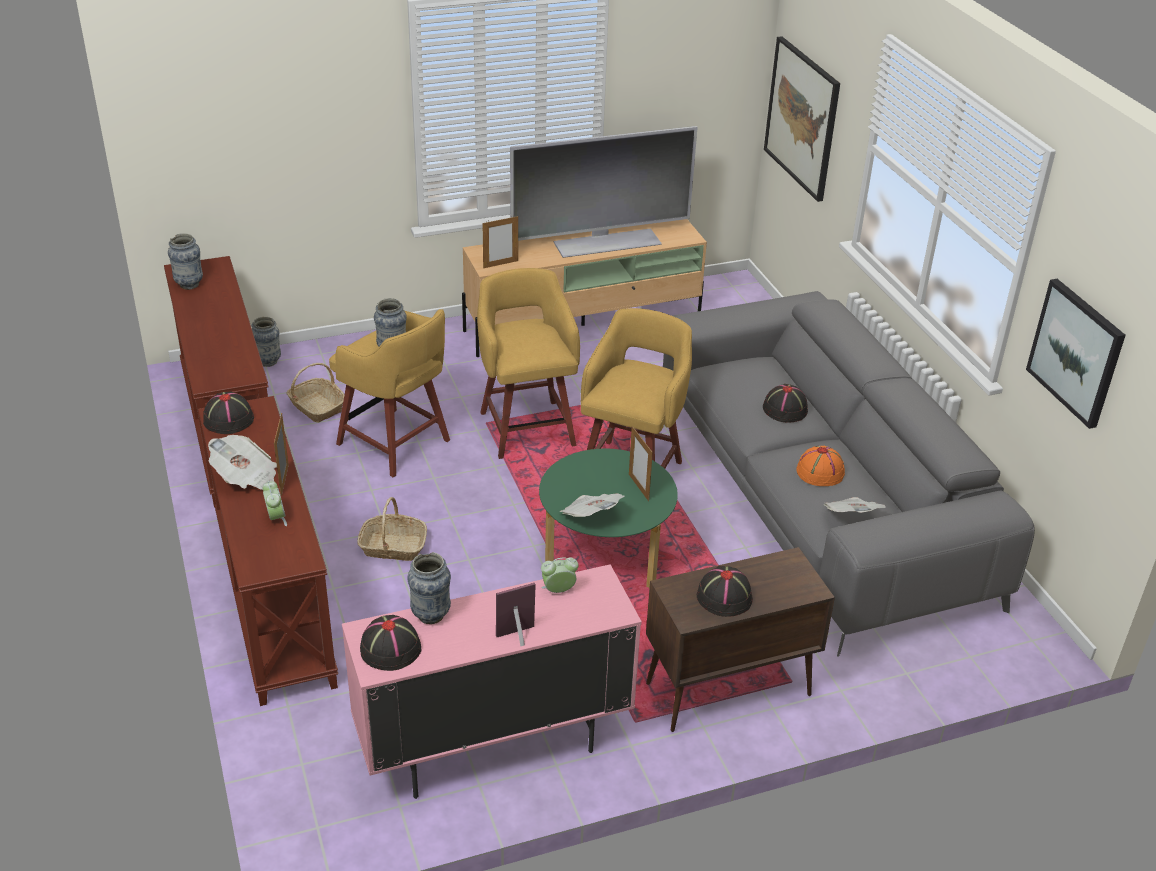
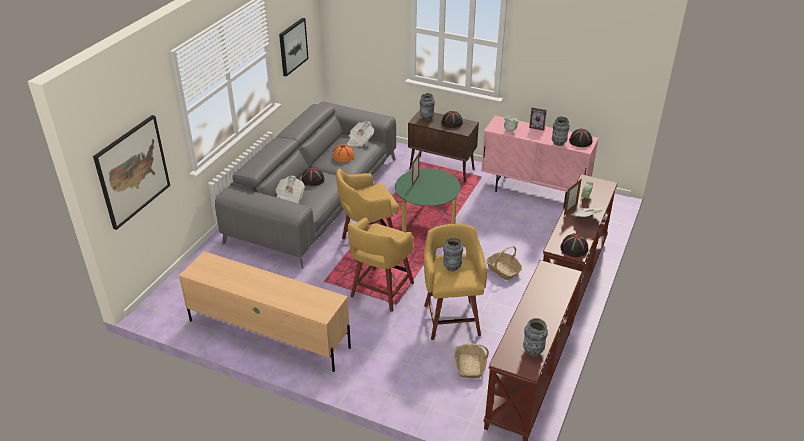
camera: 135 degrees left, 0 degrees up
vase [252,317,281,367] -> vase moved to [420,93,435,121]
picture frame [483,216,518,268] -> none
television [510,126,698,258] -> none
newspaper [560,493,625,517] -> newspaper moved to [275,176,305,204]

